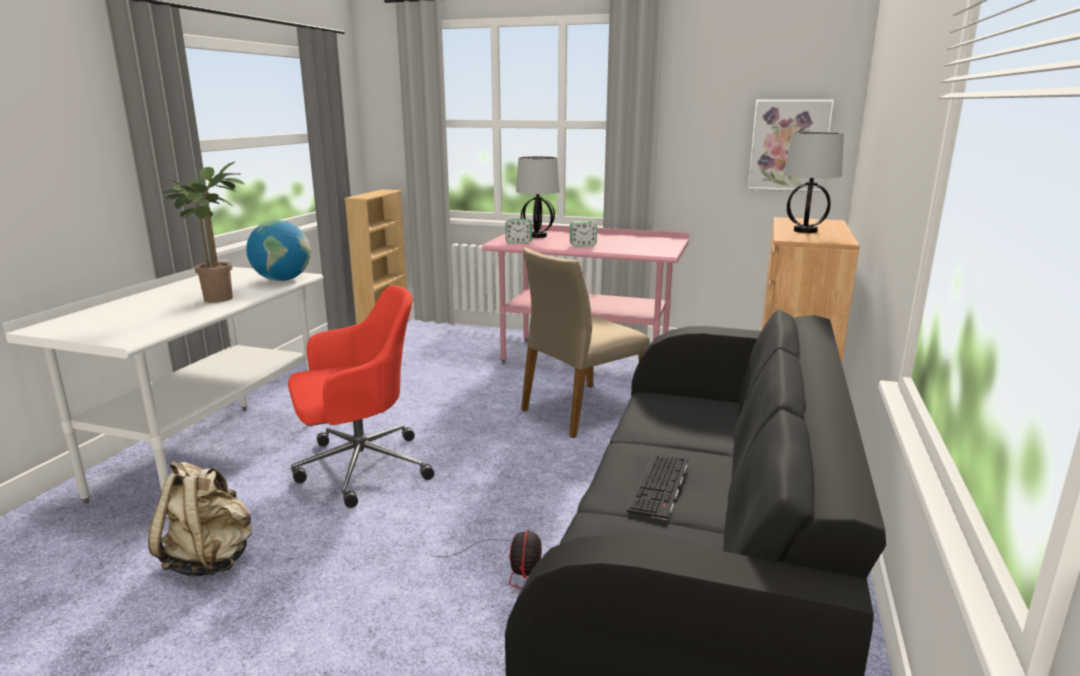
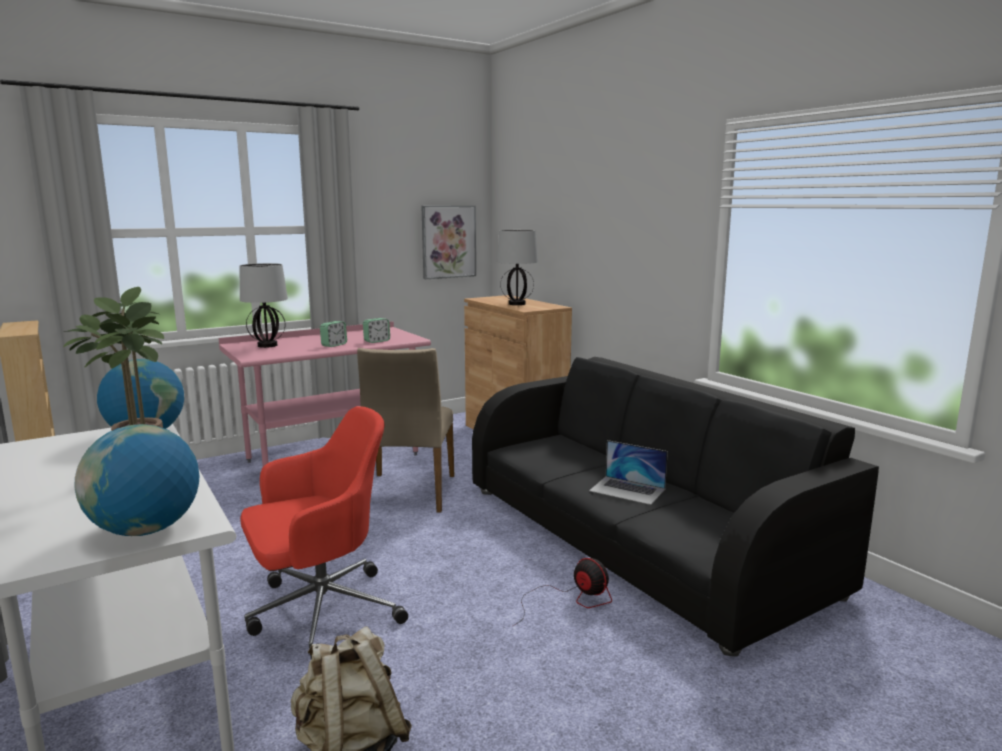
camera: 50 degrees left, 5 degrees down
red office chair [288,285,434,508] -> red office chair turned 45 degrees clockwise [240,406,408,659]
alarm clock [505,219,532,244] -> alarm clock moved to [363,318,390,343]
keyboard [627,453,688,520] -> laptop [589,440,668,505]
none -> globe [74,424,199,536]

